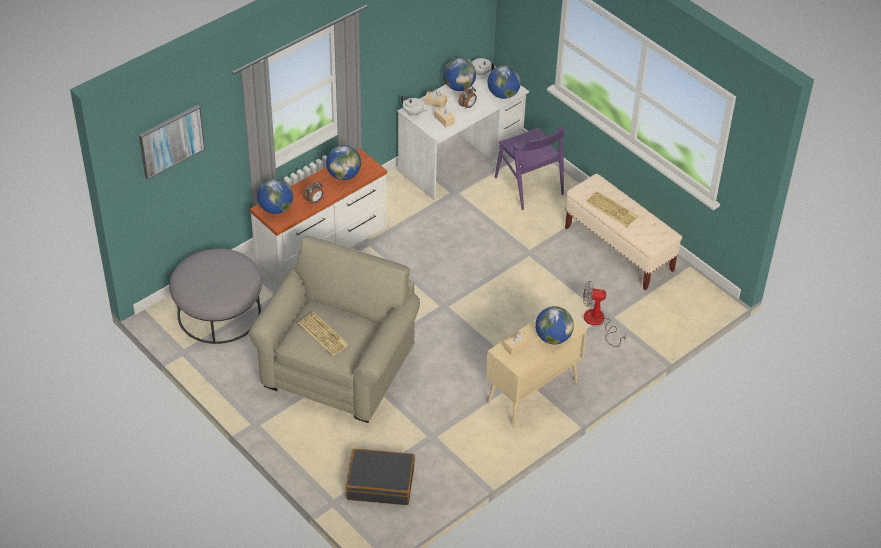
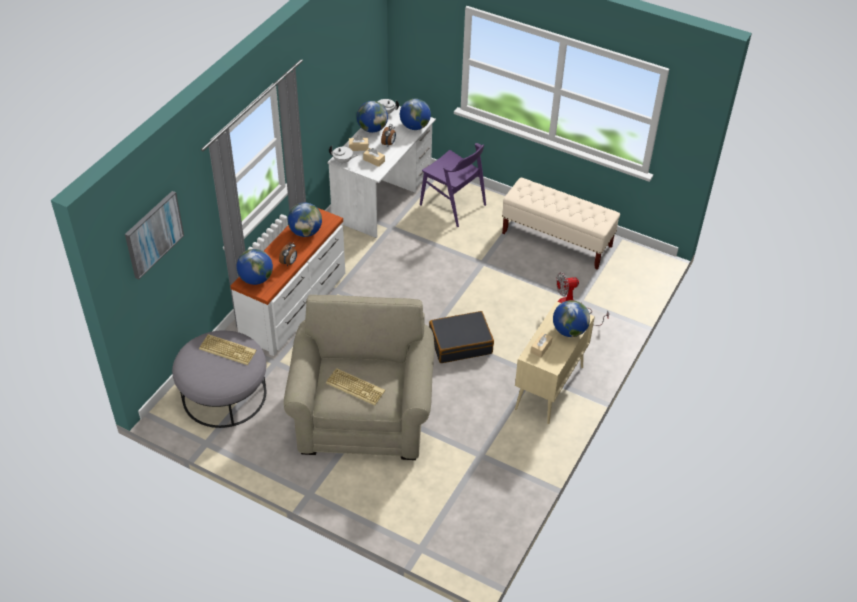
camera: 20 degrees left, 0 degrees up
black suitcase [346,449,415,505] -> black suitcase moved to [429,311,494,363]
keyboard [586,191,638,227] -> keyboard moved to [199,334,257,365]

